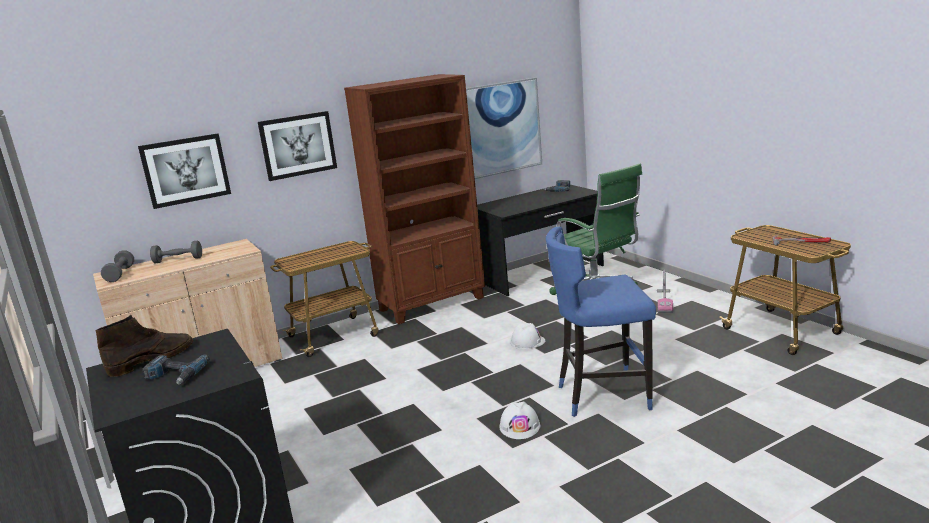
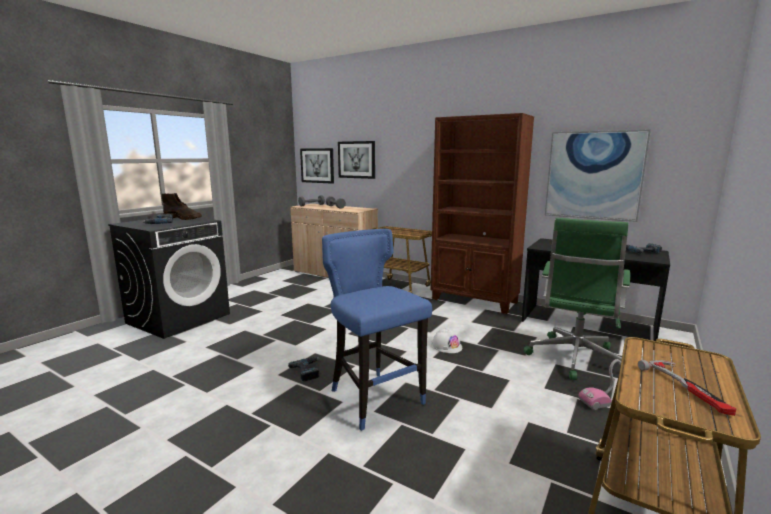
camera: 60 degrees right, 5 degrees down
picture [258,111,337,181] -> picture moved to [300,148,334,184]
white hard hat [499,401,540,439] -> power drill [288,357,320,381]

